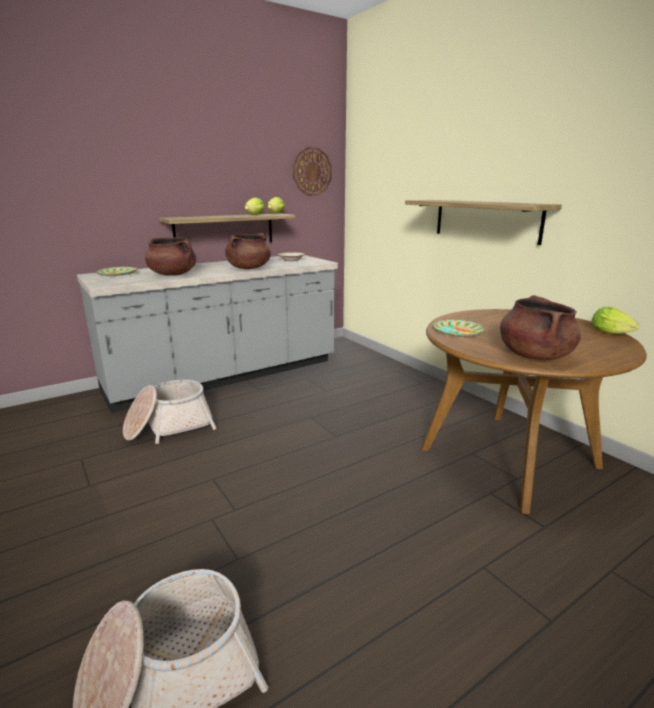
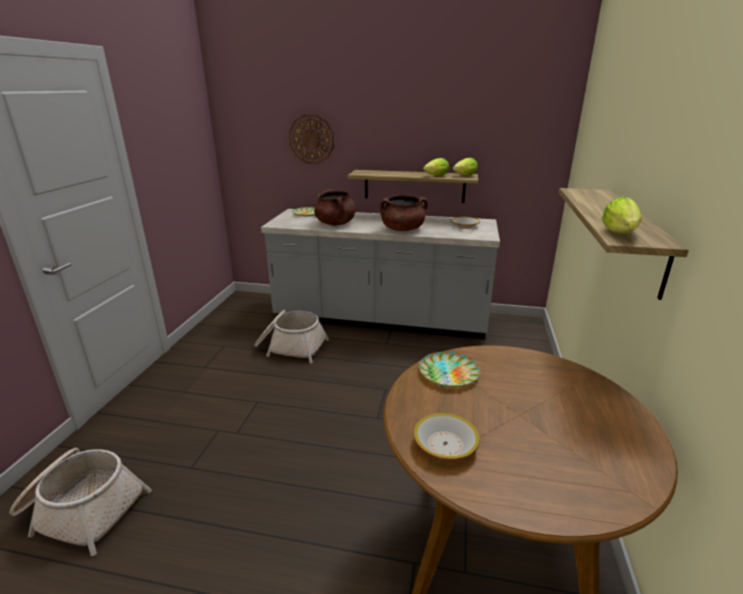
camera: 45 degrees right, 5 degrees up
wall clock [293,147,332,196] -> wall clock moved to [289,114,335,164]
brown cooking pot [500,295,581,360] -> bowl [413,413,480,460]
lettuce [592,307,639,334] -> lettuce moved to [602,196,642,234]

